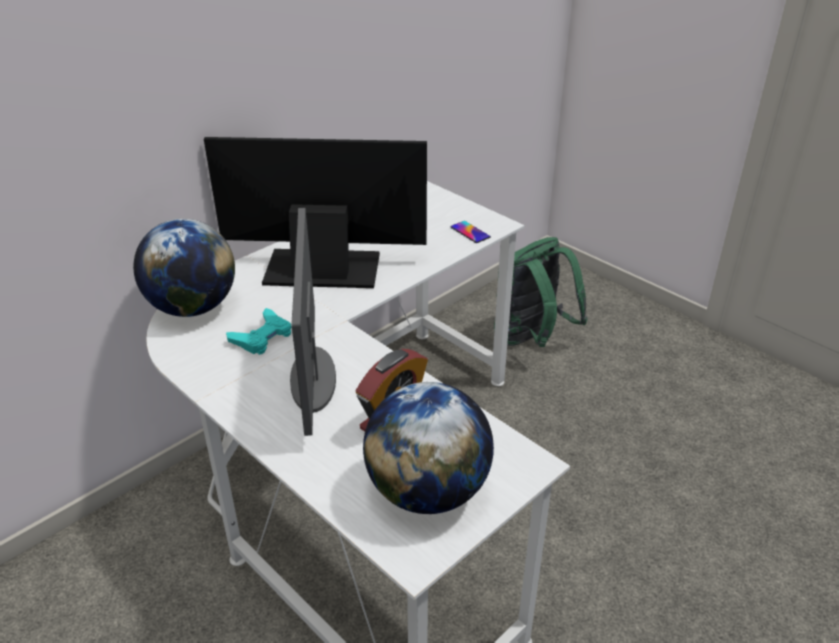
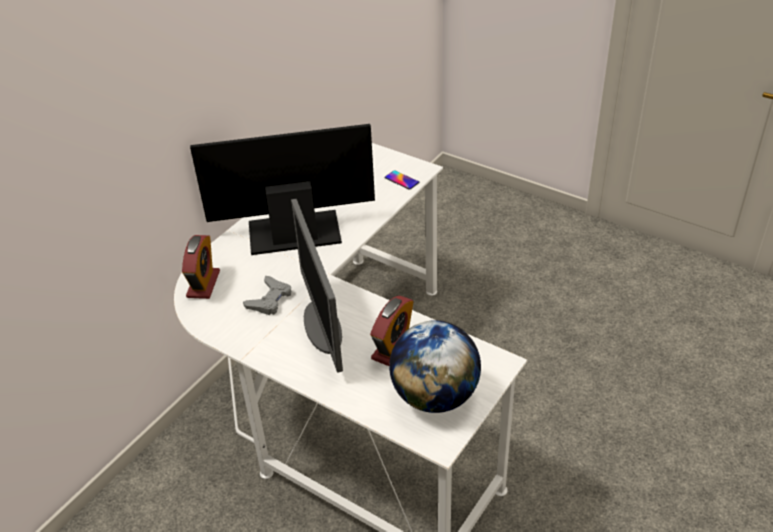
camera: 10 degrees left, 5 degrees up
globe [133,219,235,317] -> alarm clock [182,235,220,299]
turquoise game controller [226,308,291,355] -> grey game controller [243,276,291,315]
green backpack [494,237,588,347] -> none

